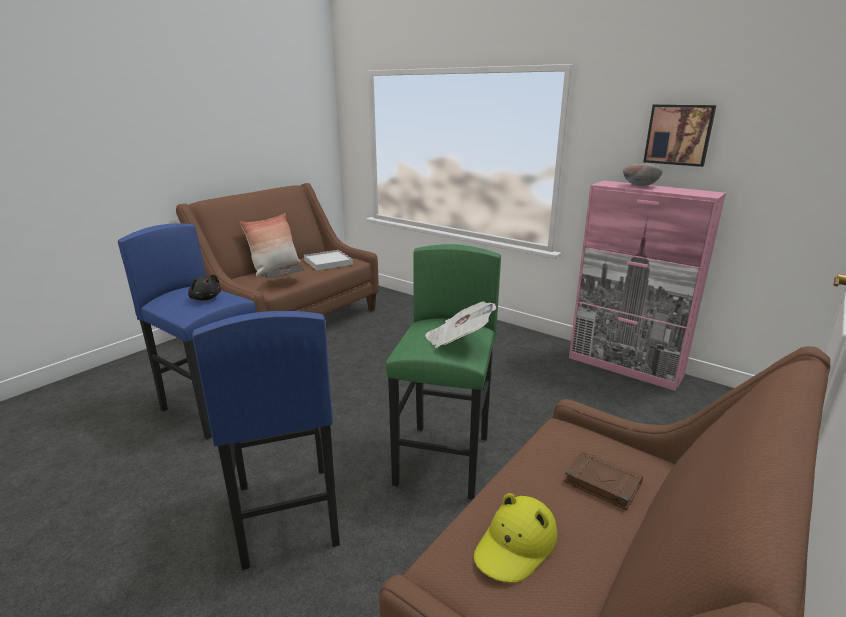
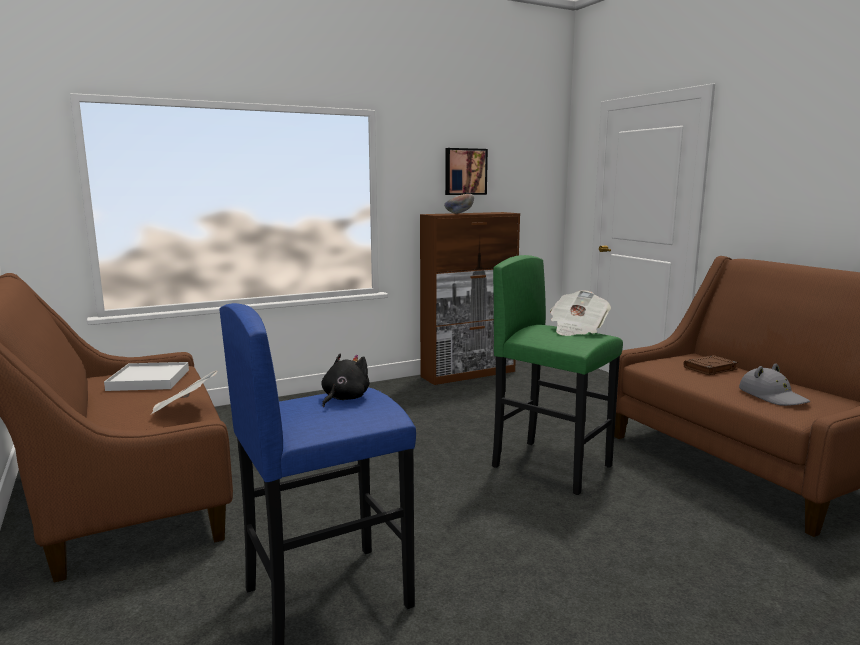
camera: 65 degrees left, 10 degrees down
black plush toy [188,274,221,301] -> black plush toy turned 45 degrees counterclockwise [321,354,370,407]
blue stool [192,311,340,570] -> none
pillow [240,213,301,277] -> none
yellow hat [474,493,557,583] -> grey hat [739,363,810,406]
pink cabinet [569,180,726,391] -> brown cabinet [420,212,520,385]

